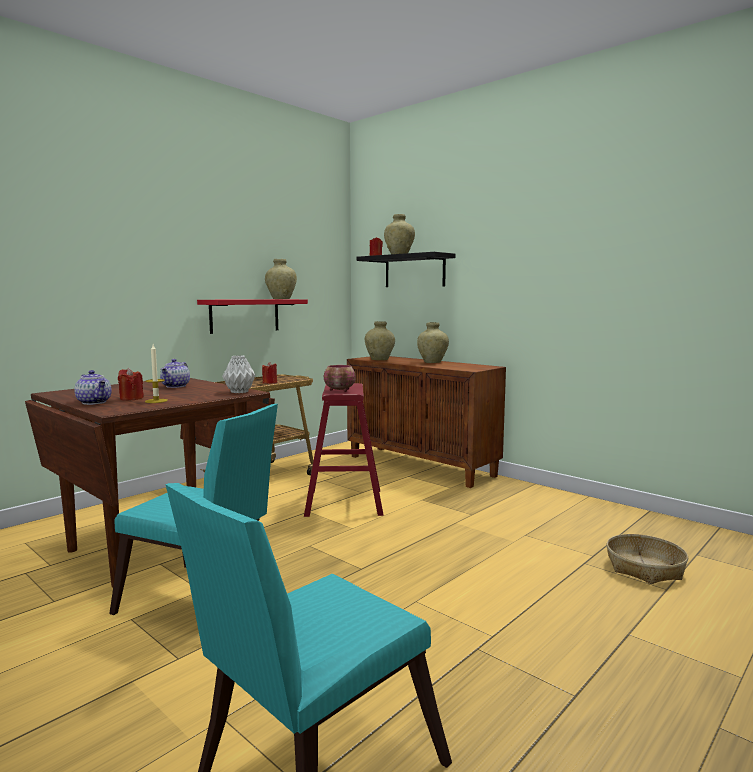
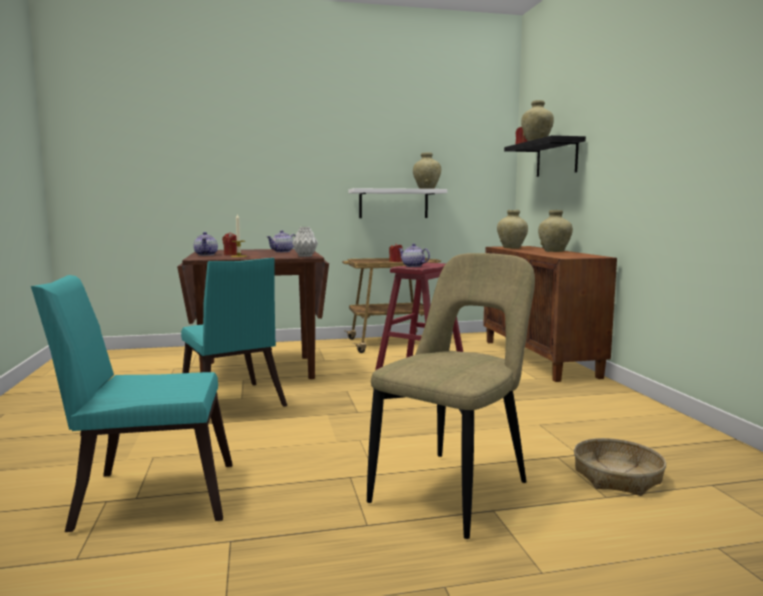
camera: 35 degrees right, 0 degrees up
red shelf [197,299,308,334] -> white shelf [349,188,447,218]
bowl [324,365,356,392] -> teapot [399,244,430,267]
none -> beige chair [367,253,535,539]

